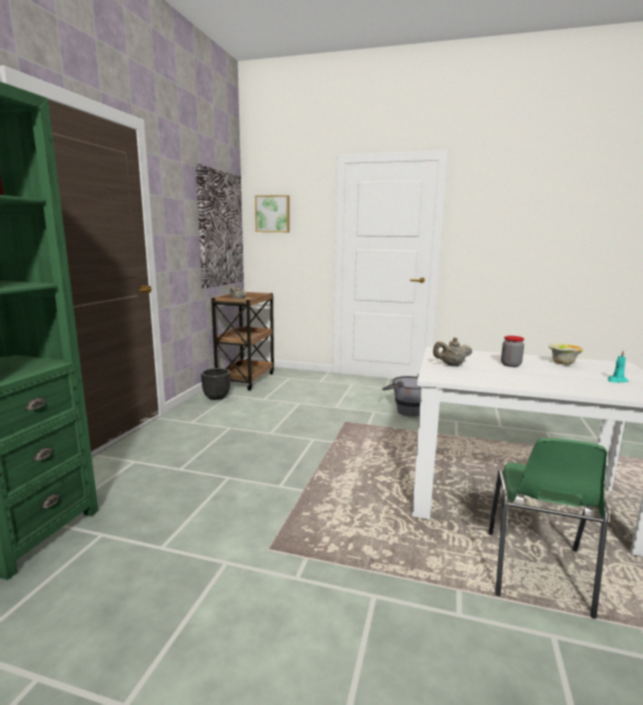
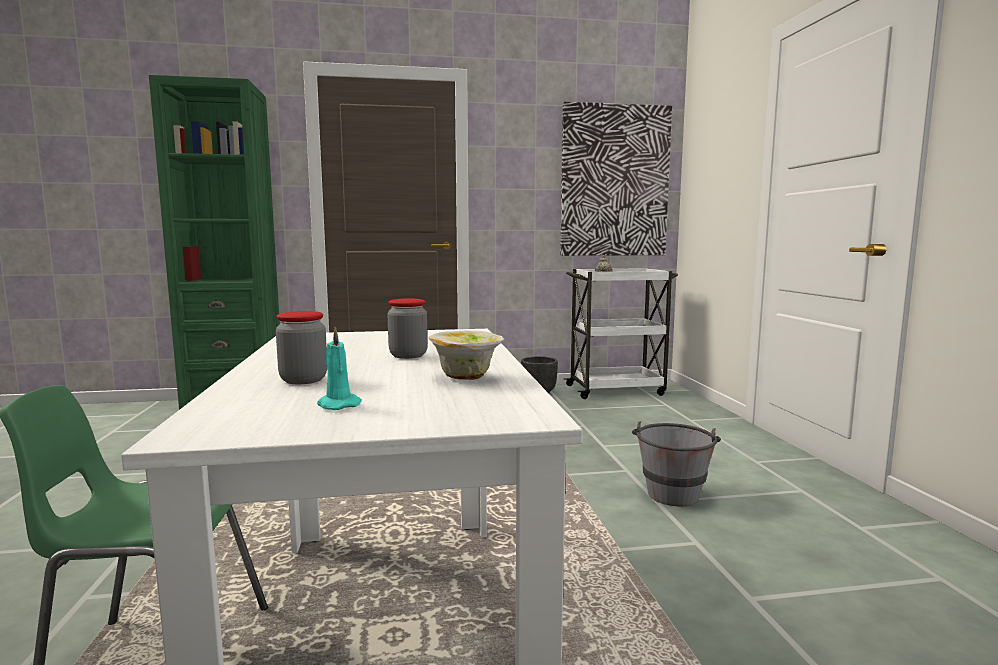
camera: 65 degrees right, 5 degrees down
brown cart [211,292,274,391] -> white cart [564,268,678,399]
picture [255,195,290,232] -> none
beige teapot [433,337,472,366] -> none
none -> jar [276,311,327,384]

